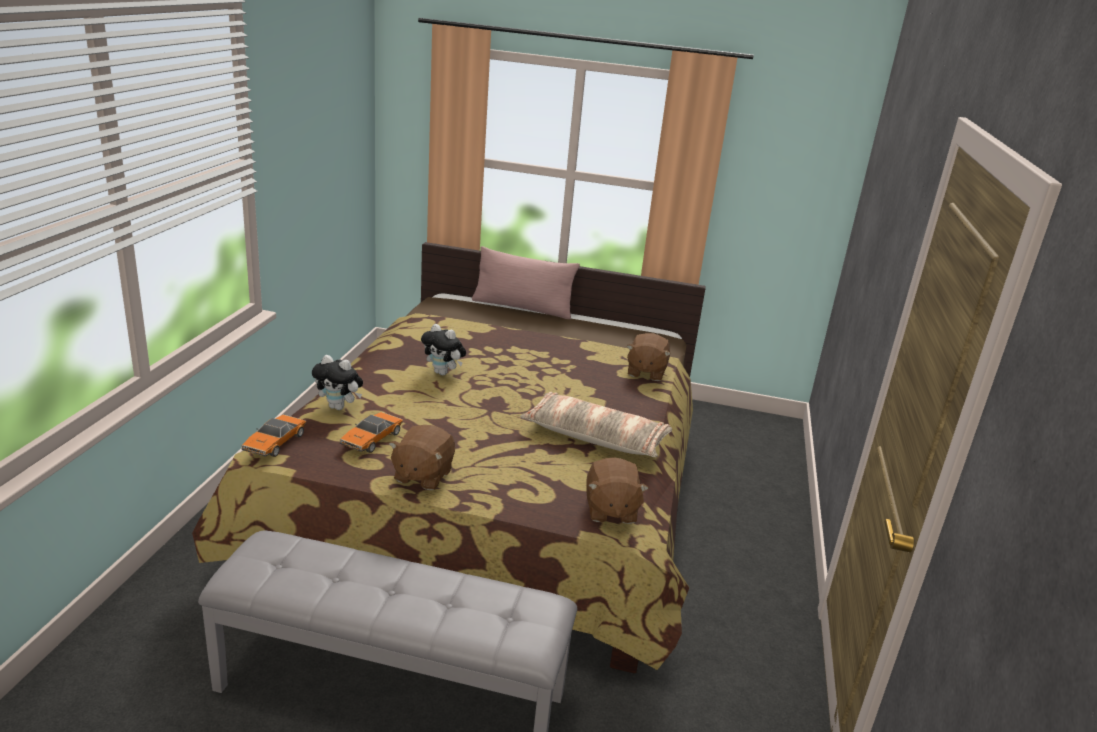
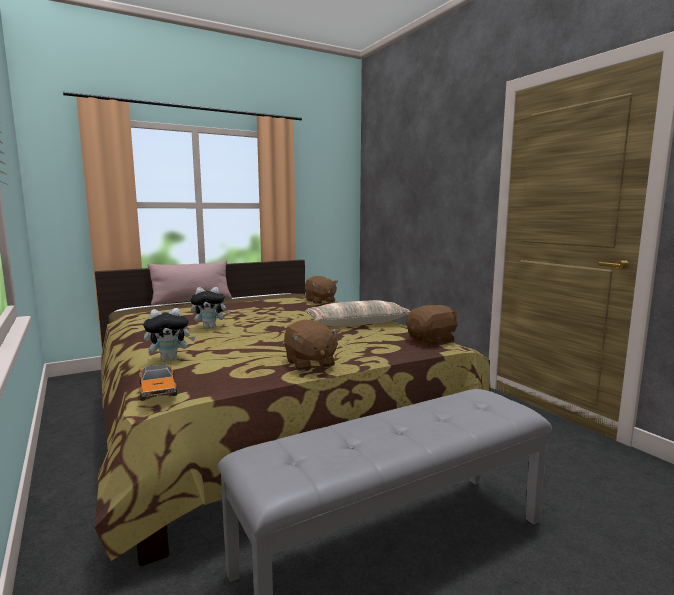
camera: 40 degrees left, 15 degrees down
toy car [340,412,403,453] -> none
brown plush toy [586,457,649,524] -> brown plush toy turned 75 degrees counterclockwise [407,305,459,346]

